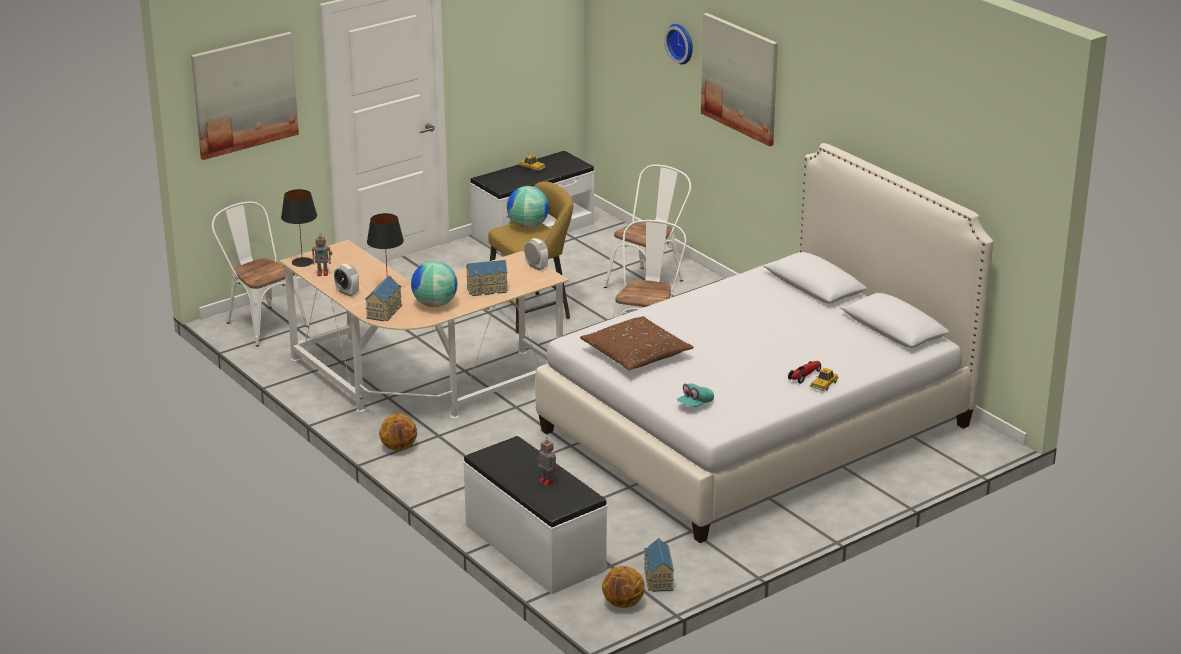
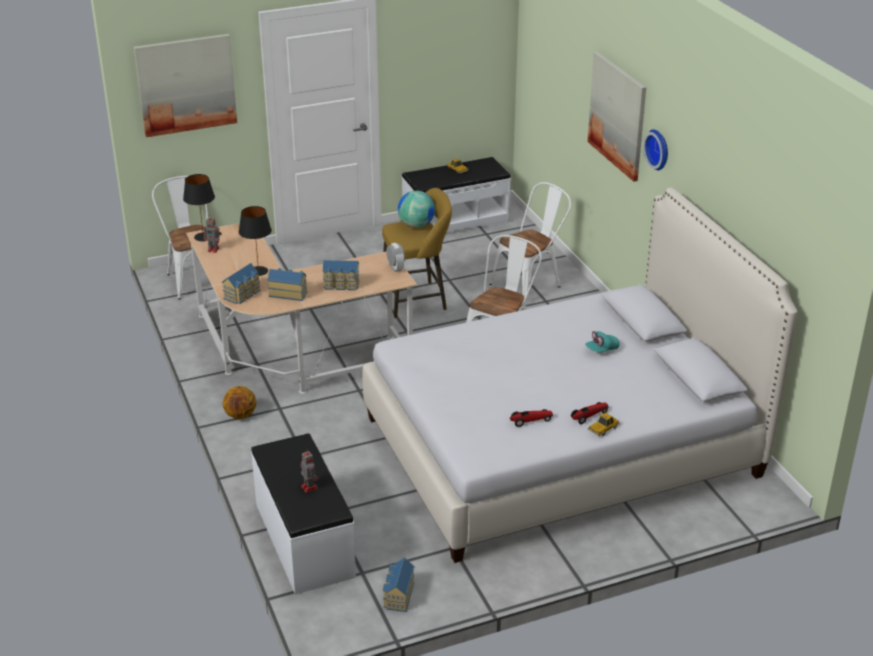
camera: 15 degrees right, 5 degrees up
alarm clock [334,264,359,296] -> none
globe [411,261,458,307] -> toy house [267,268,307,301]
brown pillow [580,316,694,370] -> none
basketball [602,566,645,608] -> none
wall clock [664,24,693,65] -> wall clock moved to [643,130,668,170]
turquoise cap [677,383,714,407] -> turquoise cap moved to [585,331,620,353]
none -> toy car [510,409,553,427]

